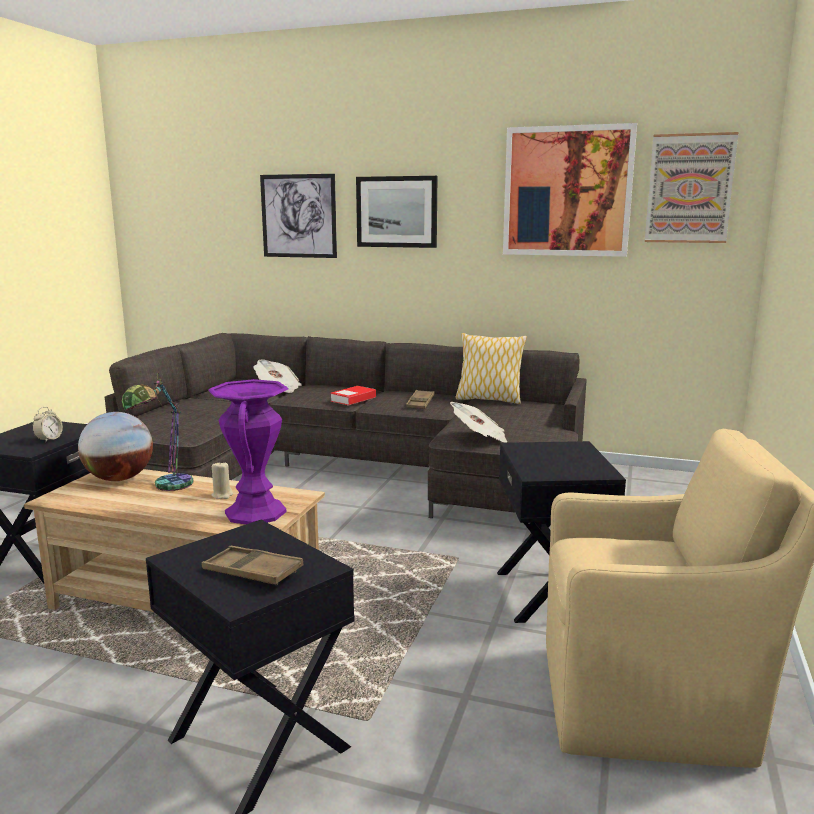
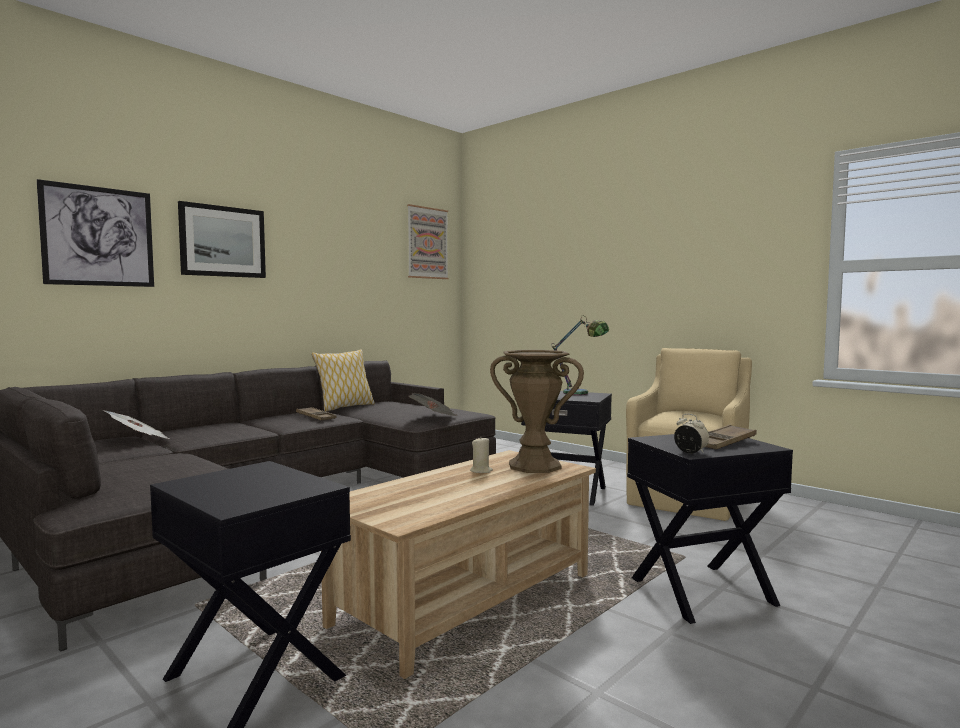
camera: 65 degrees left, 10 degrees down
alarm clock [32,407,63,442] -> alarm clock moved to [674,414,709,454]
globe [78,412,153,481] -> none
table lamp [122,373,194,491] -> table lamp moved to [551,315,609,395]
purple vase [208,379,288,525] -> brown vase [490,350,584,473]
book [330,386,376,406] -> none
picture [503,123,637,257] -> none

